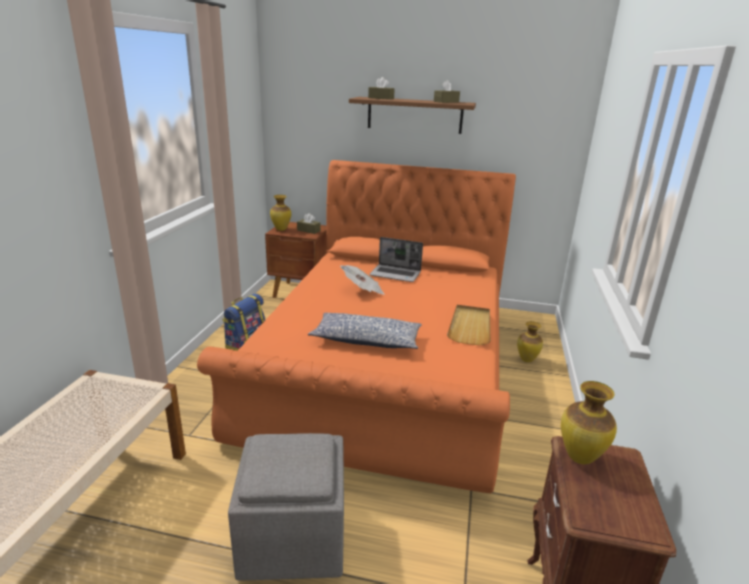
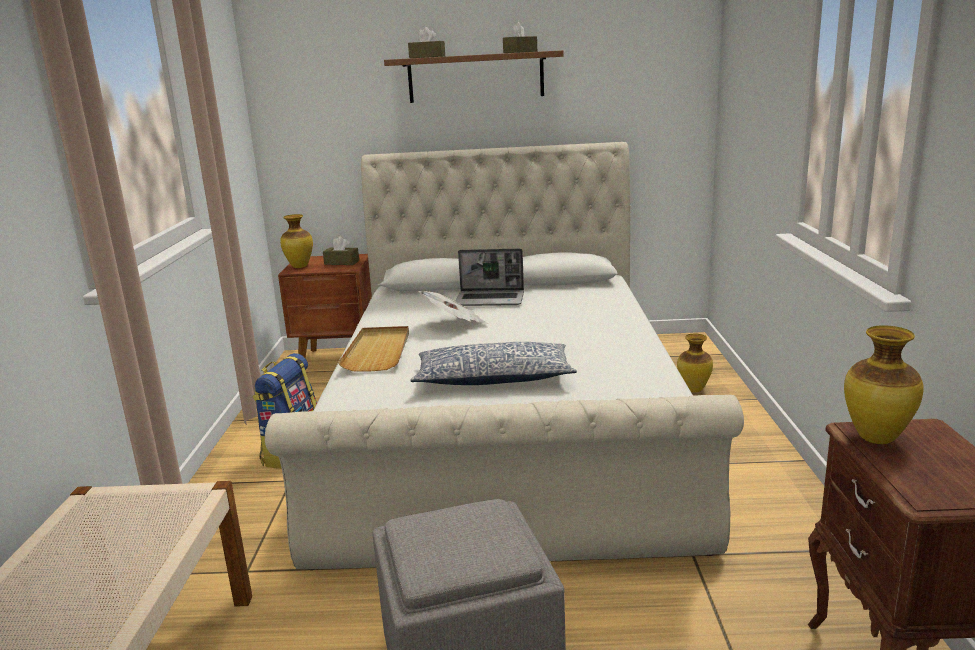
camera: 10 degrees left, 5 degrees down
orange bed [197,160,516,493] -> beige bed [265,142,744,570]
beige tray [447,305,491,345] -> beige tray moved to [338,326,409,372]

